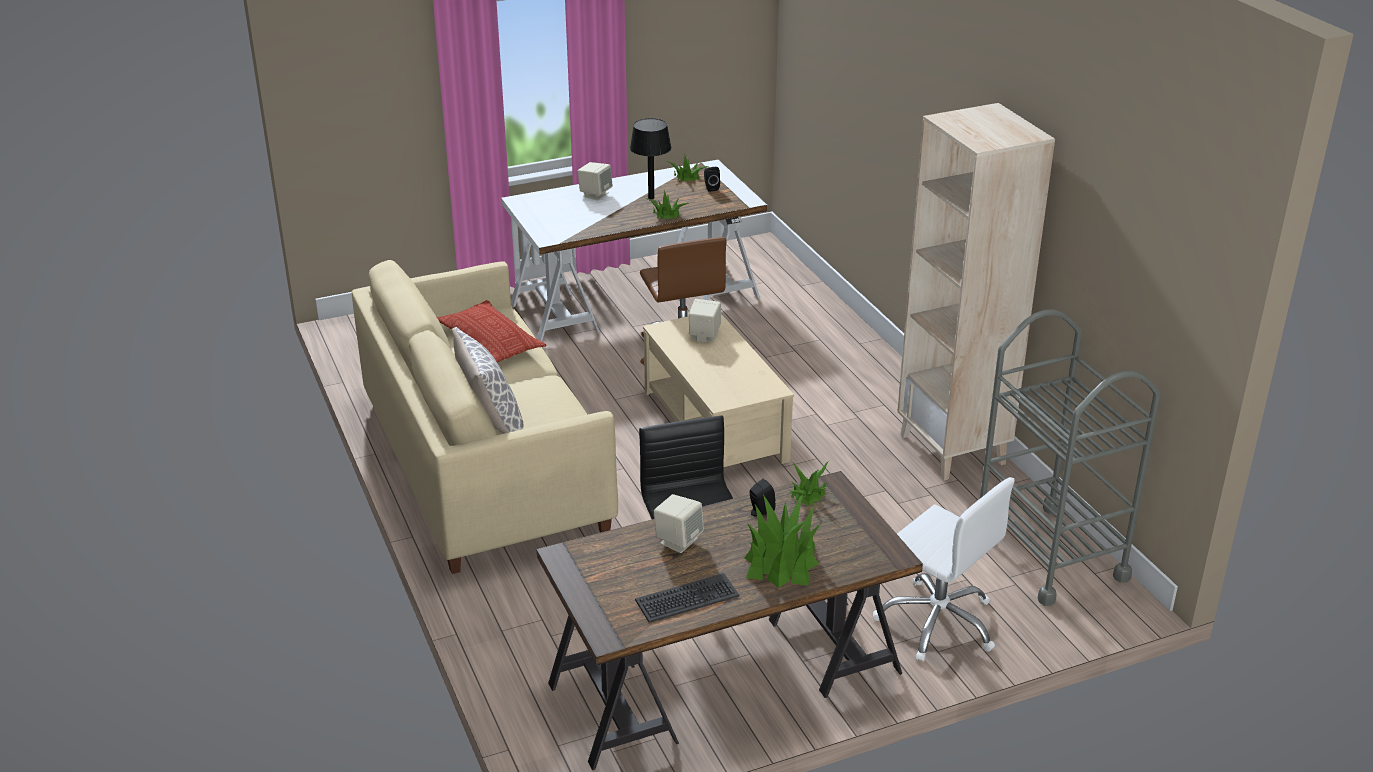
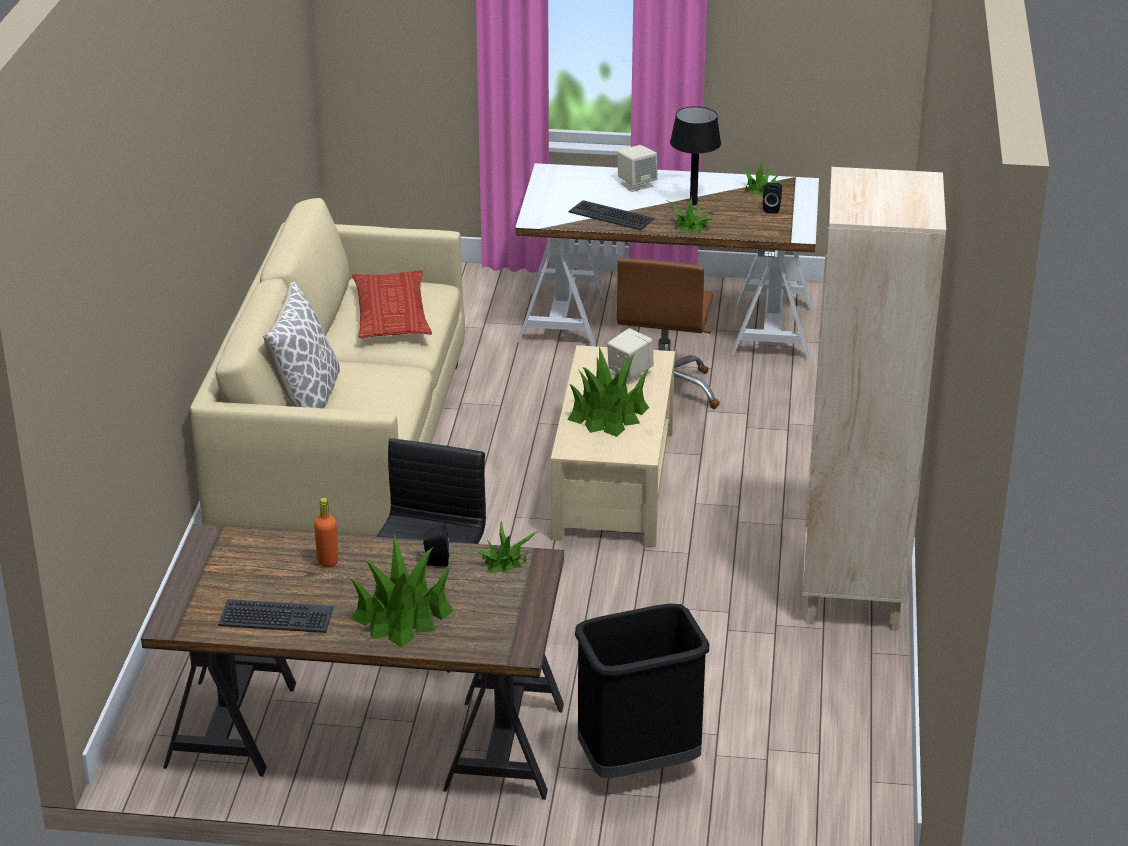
camera: 30 degrees right, 0 degrees up
beige speaker [654,494,704,553] -> orange bottle [314,498,338,567]
white office chair [873,477,1015,662] -> black trash can [575,604,709,778]
grey cart [980,309,1161,606] -> none
none -> potted plant [567,347,649,437]
none -> keyboard [569,200,654,230]

